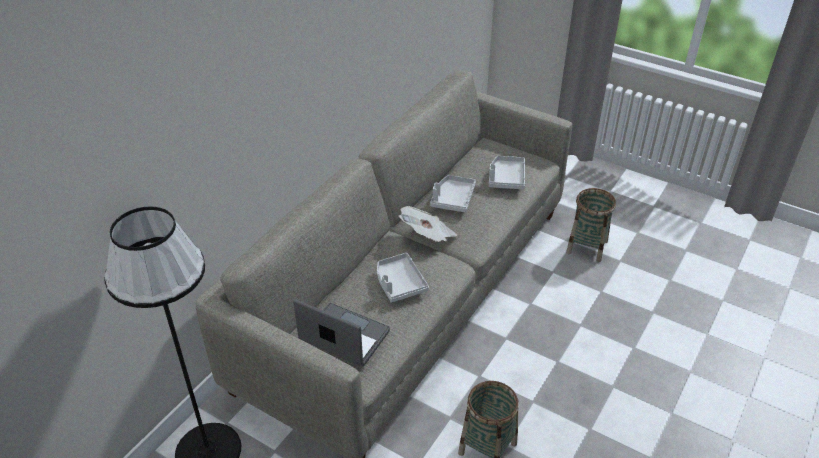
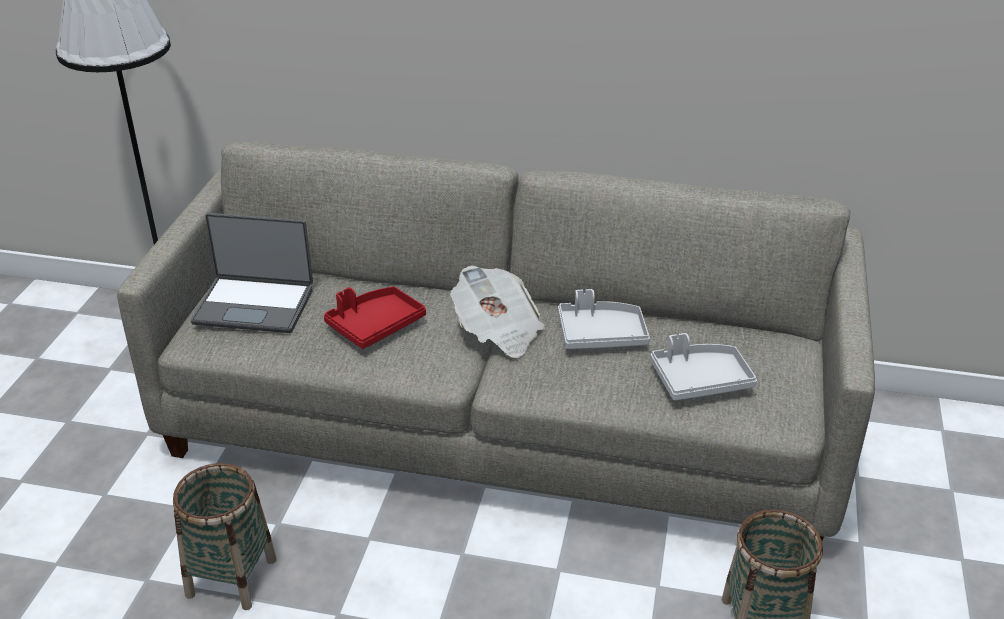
camera: 70 degrees right, 5 degrees down
laptop [293,299,390,366] -> laptop turned 90 degrees clockwise [191,213,313,333]
grey tray [377,253,429,302] -> red tray [324,287,426,349]

